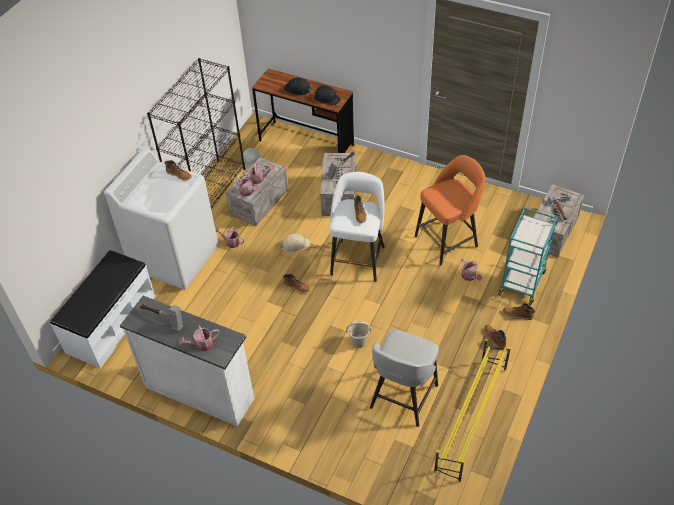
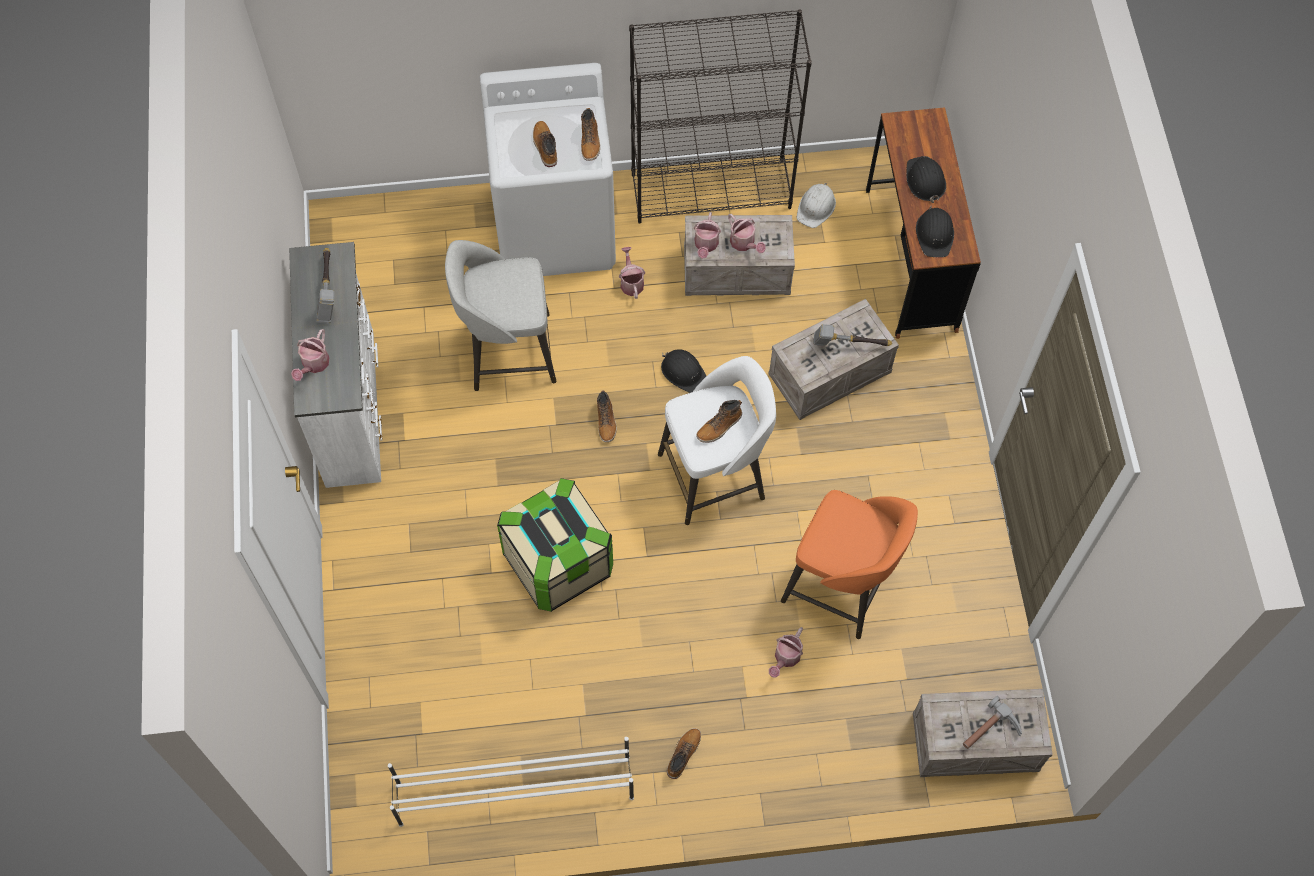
camera: 55 degrees right, 15 degrees up
white bench [50,250,155,368] -> none
watering can [179,325,220,351] -> watering can turned 105 degrees counterclockwise [291,329,329,381]
beige hard hat [280,234,311,253] -> black hard hat [661,349,706,393]
beige bucket [346,321,371,348] -> storage box [497,478,613,612]
grey stool [370,329,439,427] -> grey stool moved to [445,240,557,391]
yellow shoe rack [434,339,511,483] -> white shoe rack [388,737,634,827]
turquoise cart [498,208,557,306] -> none
boot [503,303,535,320] -> boot moved to [533,121,557,167]

